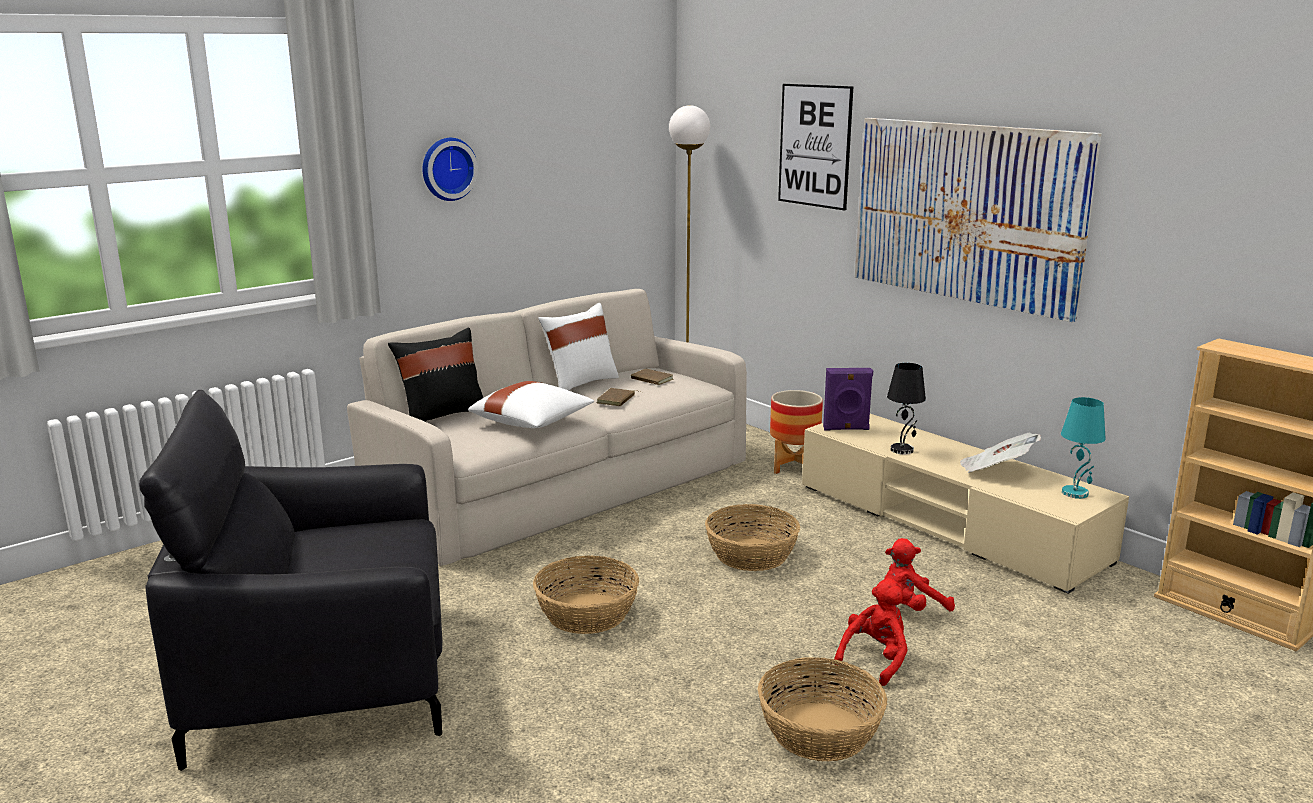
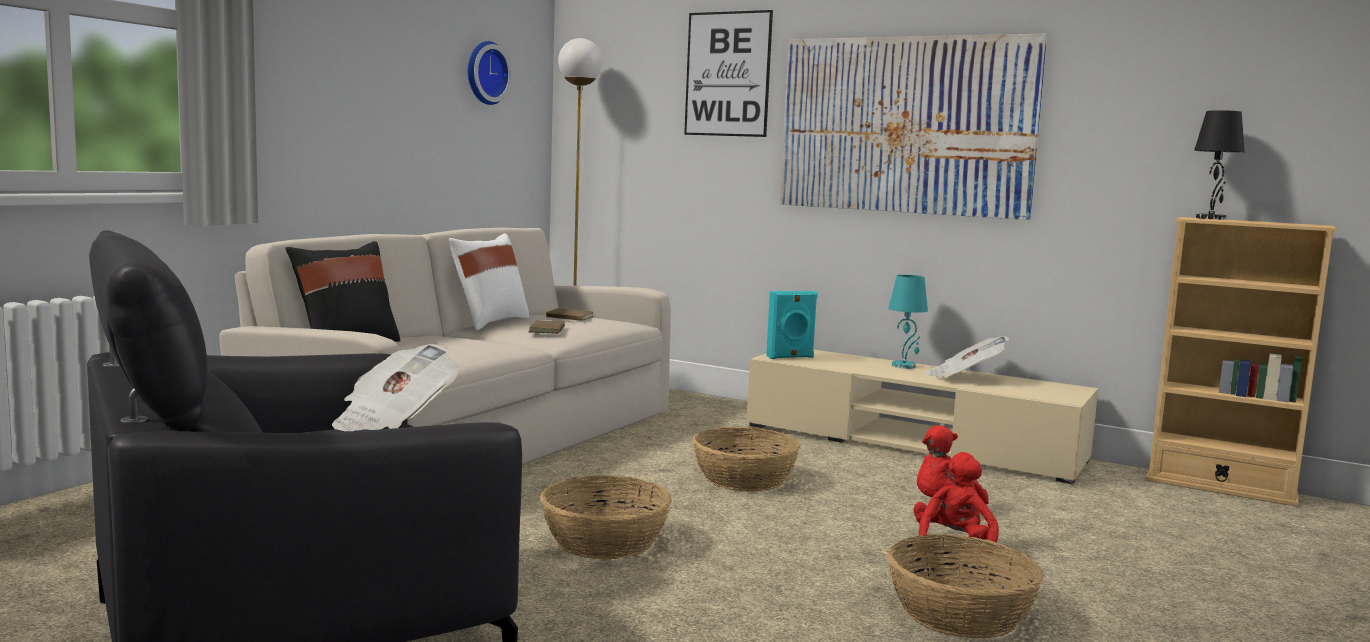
camera: 20 degrees left, 10 degrees down
wall clock [423,138,478,201] -> wall clock moved to [468,41,512,105]
white pillow [468,381,594,428] -> none
planter [770,390,823,474] -> none
purple speaker [823,368,873,430] -> turquoise speaker [766,291,818,359]
black table lamp [887,363,926,454] -> black table lamp moved to [1194,110,1245,220]
turquoise table lamp [1061,397,1106,499] -> turquoise table lamp moved to [888,275,928,369]
none -> newspaper [332,344,459,431]

